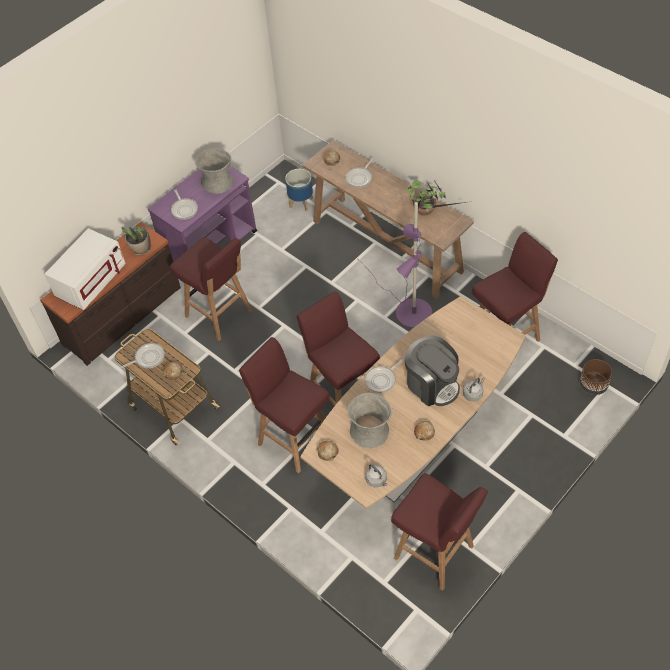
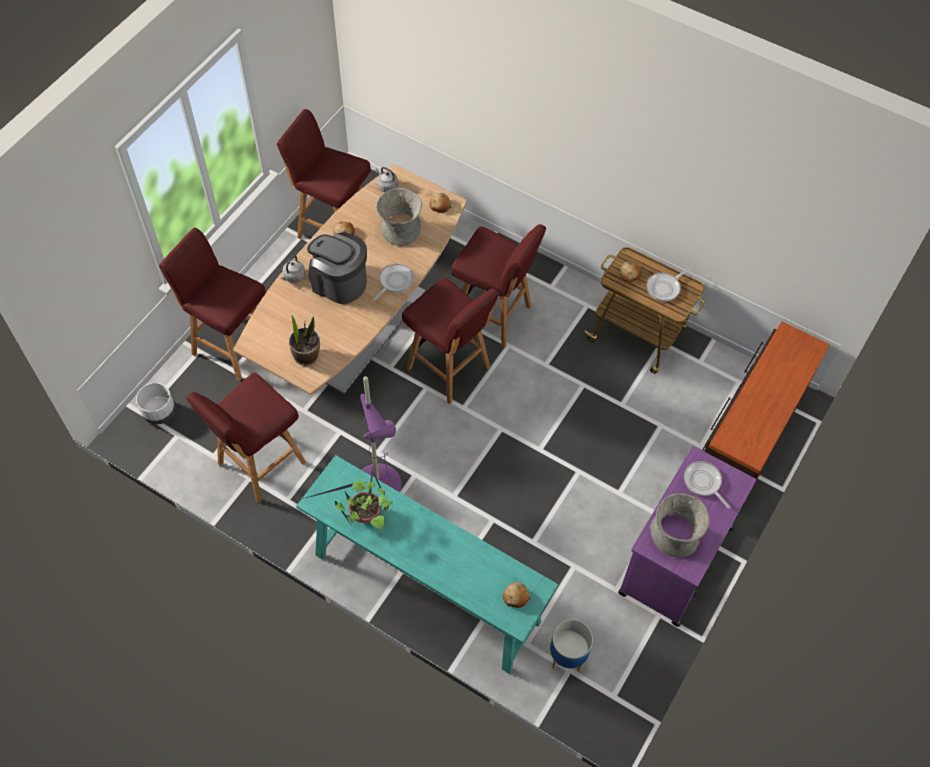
camera: 165 degrees right, 5 degrees up
white microwave [45,228,126,310] -> none
potted plant [122,226,151,255] -> potted plant moved to [289,315,320,365]
red stool [170,237,253,341] -> red stool moved to [159,227,266,381]
brown console table [303,140,474,299] -> turquoise console table [296,455,558,674]
frying pan [345,159,373,188] -> none
brown planter [580,359,612,395] -> white planter [136,383,175,424]

